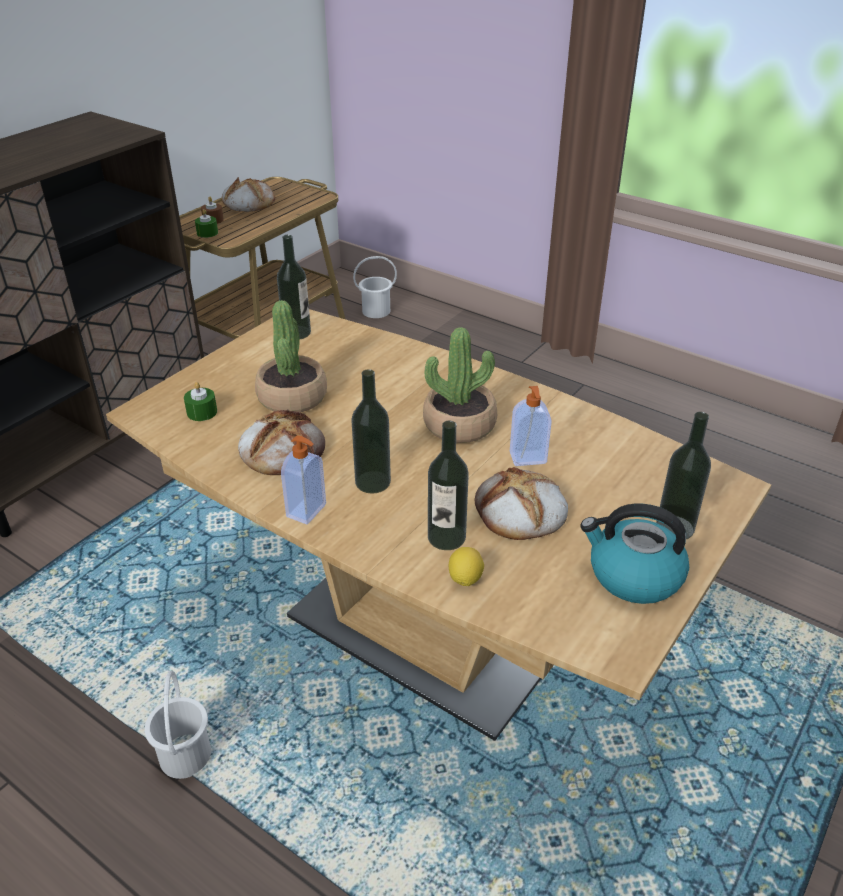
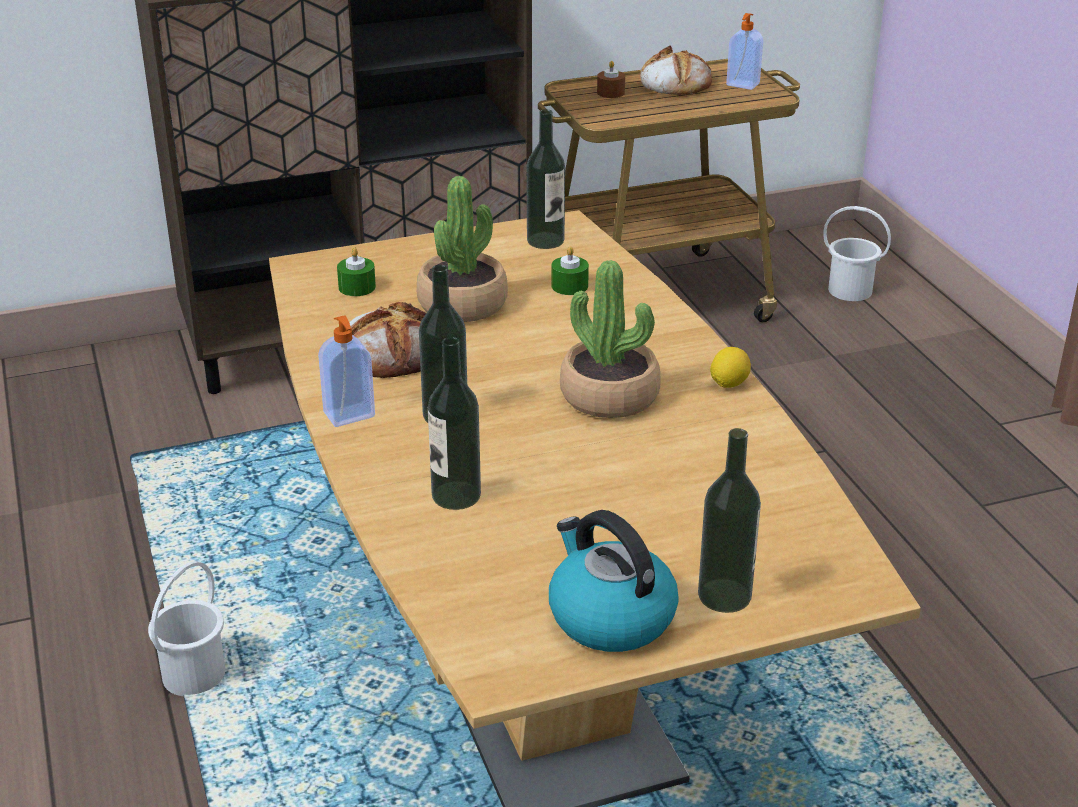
camera: 35 degrees right, 5 degrees down
green candle [195,209,218,238] -> green candle moved to [551,246,589,295]
lemon [449,547,484,586] -> lemon moved to [710,347,751,388]
bread [475,467,568,540] -> none
soap dispenser [510,386,552,466] -> soap dispenser moved to [726,13,763,90]

